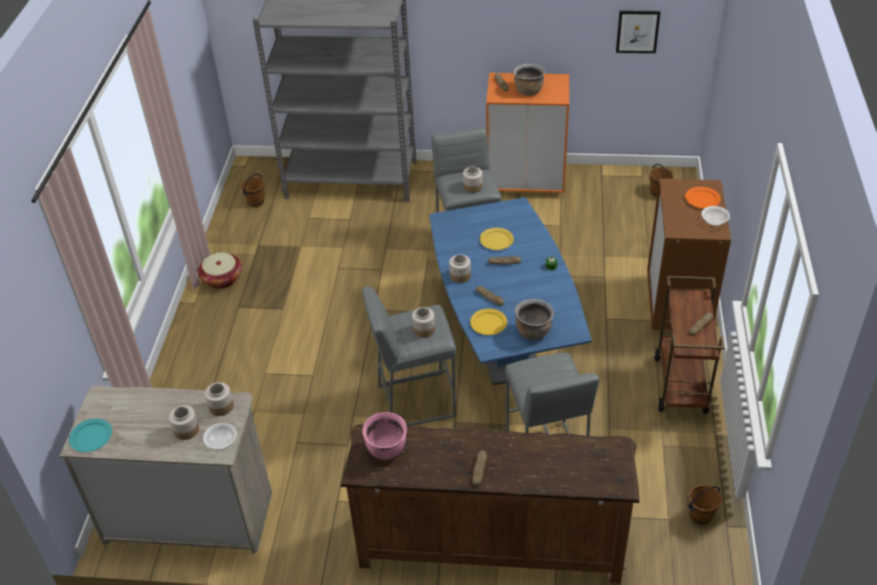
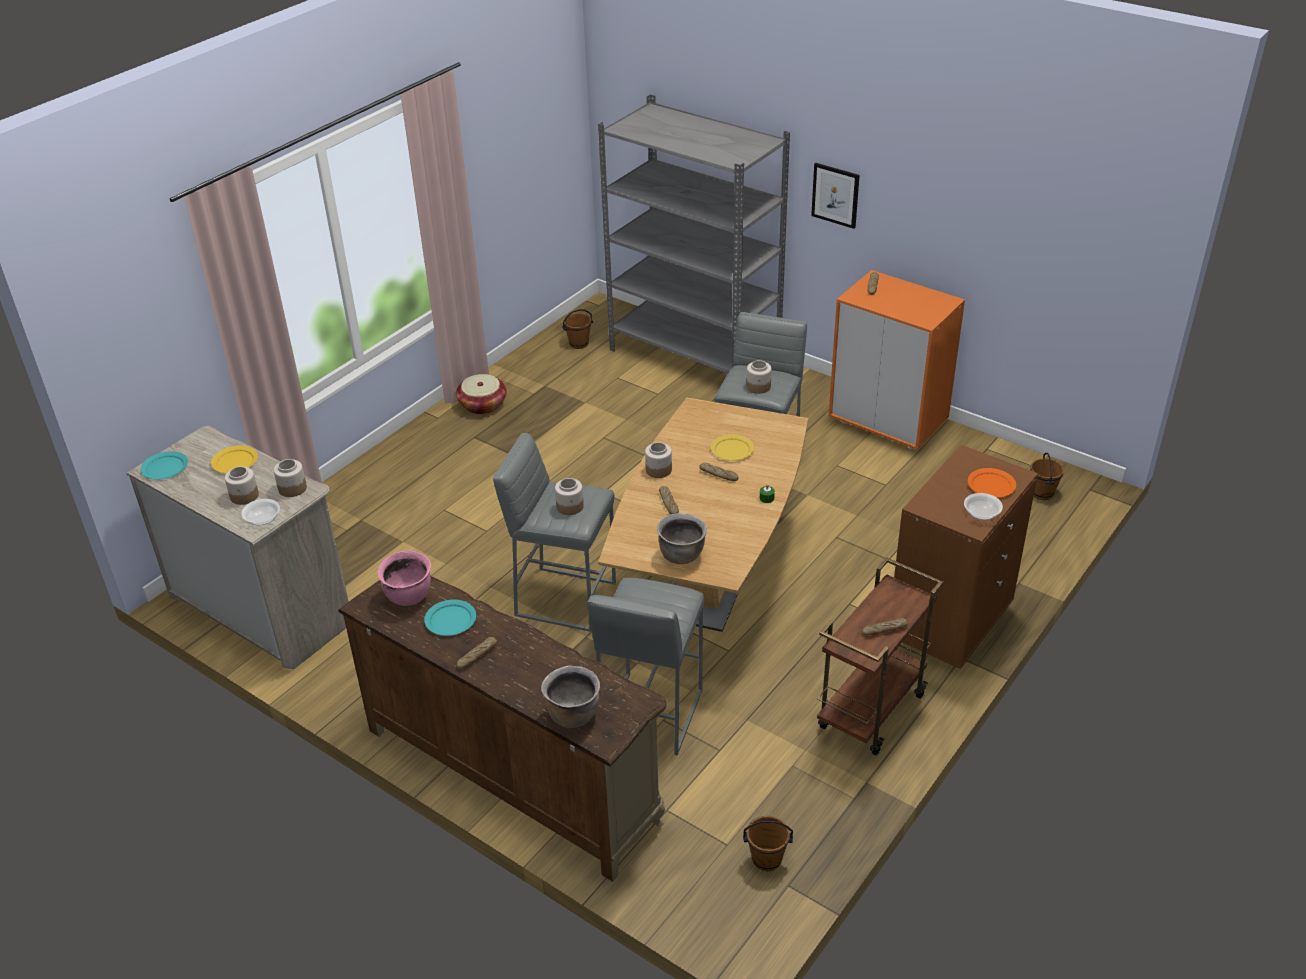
camera: 30 degrees right, 5 degrees down
blue dining table [429,197,592,385] -> brown dining table [598,398,808,632]
yellow plate [470,309,507,335] -> yellow plate moved to [211,445,258,473]
brown cooking pot [513,64,545,96] -> brown cooking pot moved to [541,666,600,728]
picture [616,11,661,53] -> picture moved to [811,163,860,229]
none -> turquoise plate [424,600,476,636]

